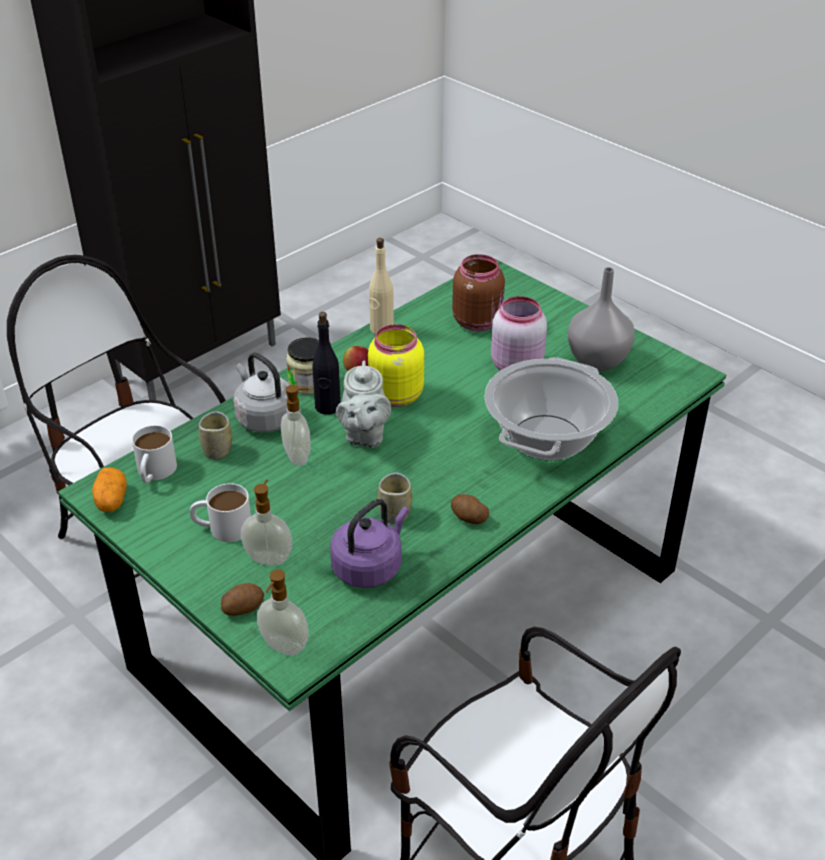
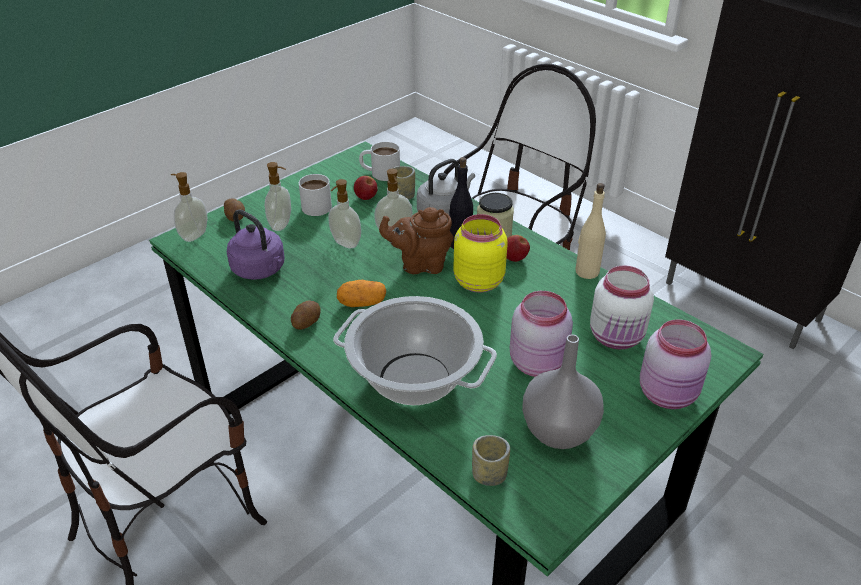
camera: 90 degrees right, 0 degrees up
potato [92,467,127,512] -> potato moved to [337,280,386,307]
grey teapot [336,360,391,448] -> brown teapot [379,207,453,274]
cup [378,473,412,524] -> cup moved to [472,435,510,486]
brown jar [452,254,505,331] -> white jar [590,265,654,350]
none -> soap dispenser [328,179,361,248]
none -> apple [354,176,378,200]
none -> pink jar [640,319,711,409]

